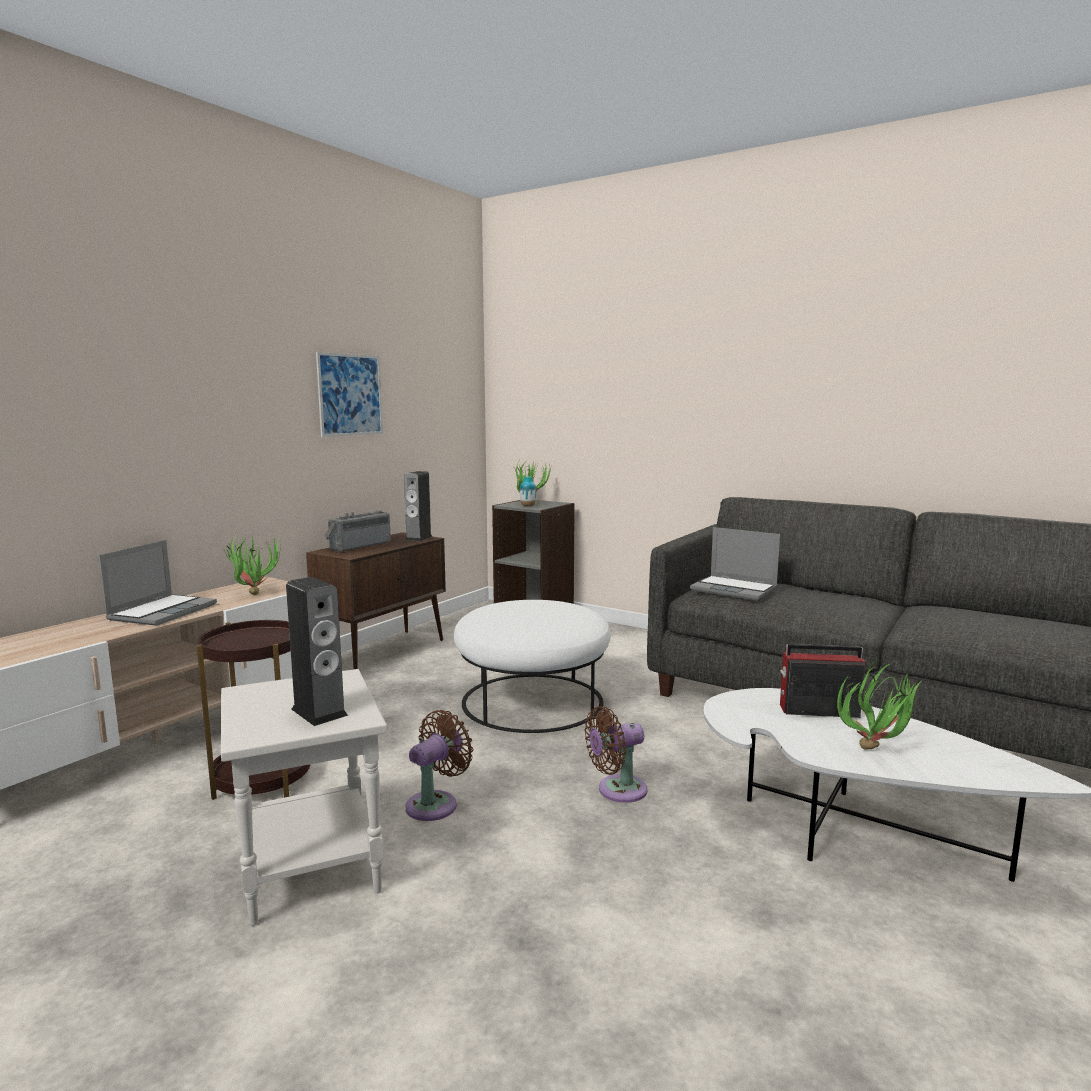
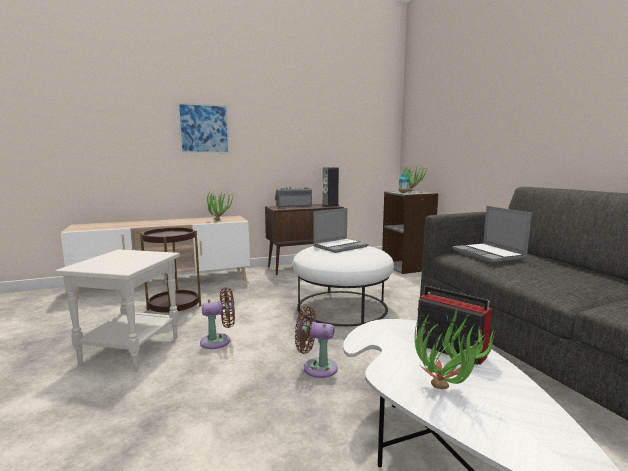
camera: 35 degrees right, 0 degrees up
laptop [99,540,217,626] -> laptop moved to [313,208,369,253]
speaker [286,577,348,726] -> none
picture [316,352,383,437] -> picture moved to [177,102,230,153]

